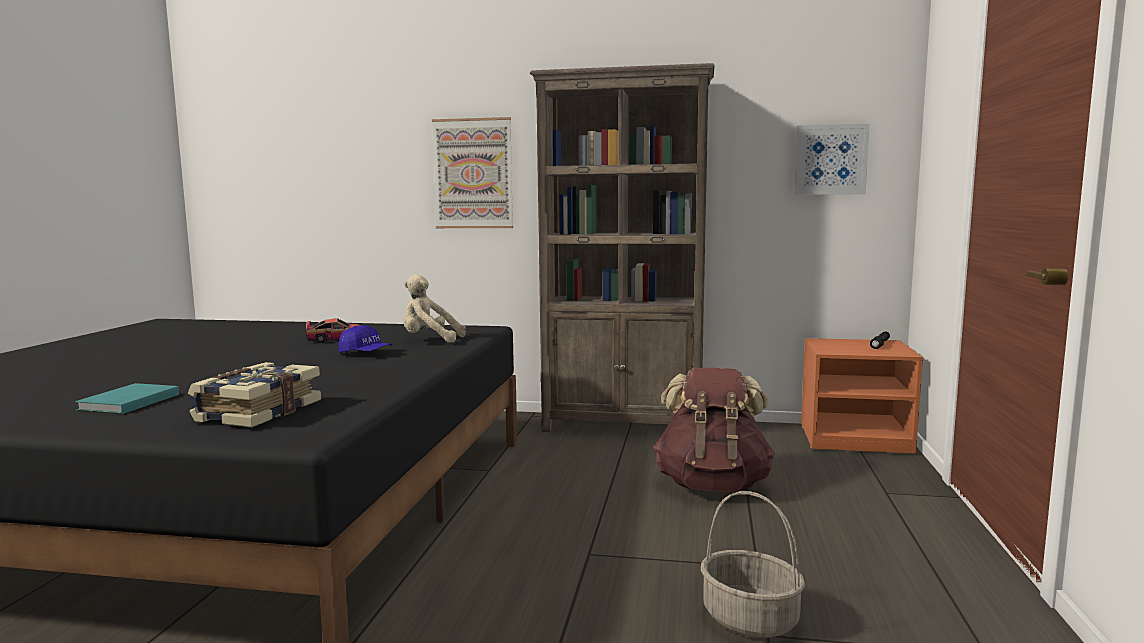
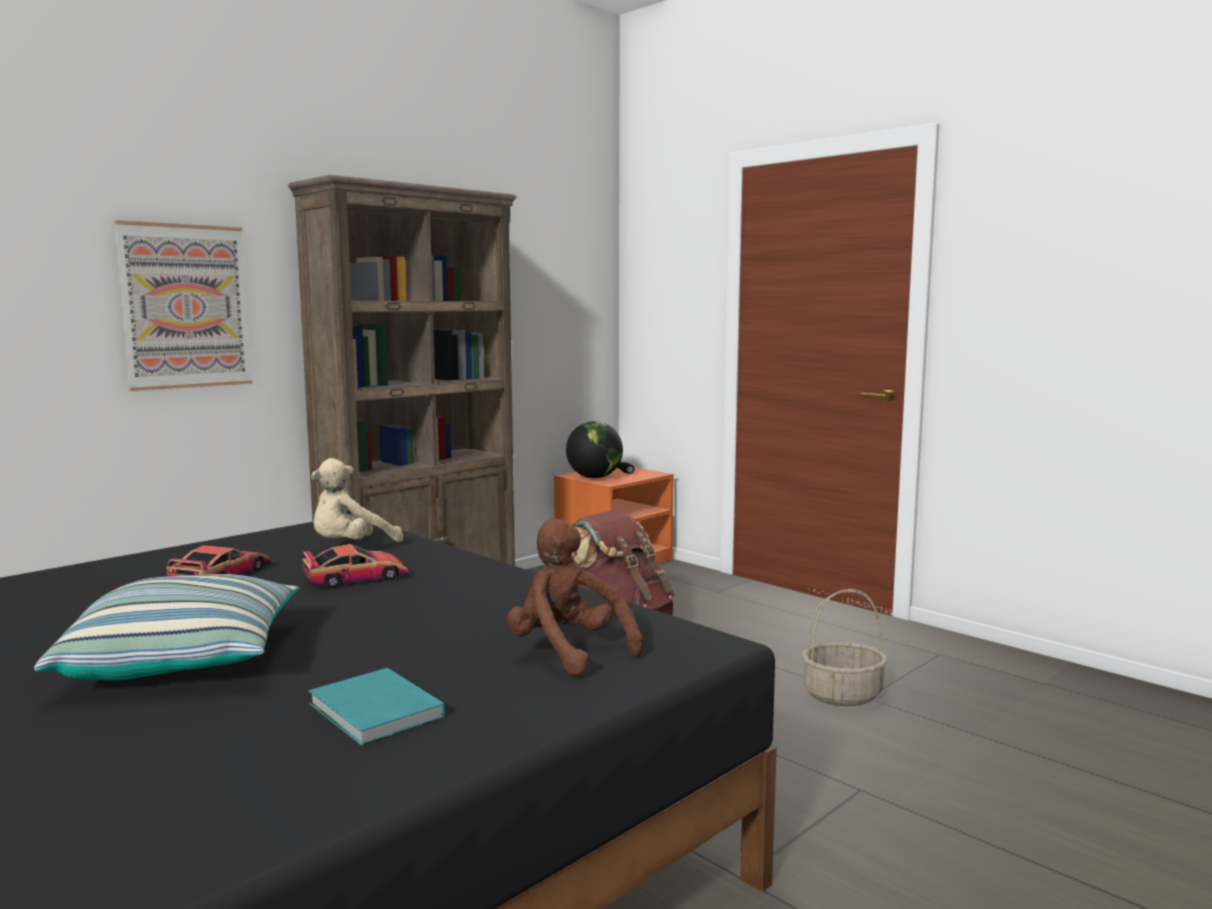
camera: 55 degrees left, 0 degrees up
book [188,362,321,428] -> brown plush toy [507,518,644,676]
blue cap [339,325,393,353] -> toy car [302,544,410,588]
picture [794,124,869,195] -> none
none -> pillow [34,574,300,681]
none -> globe [566,421,623,478]

